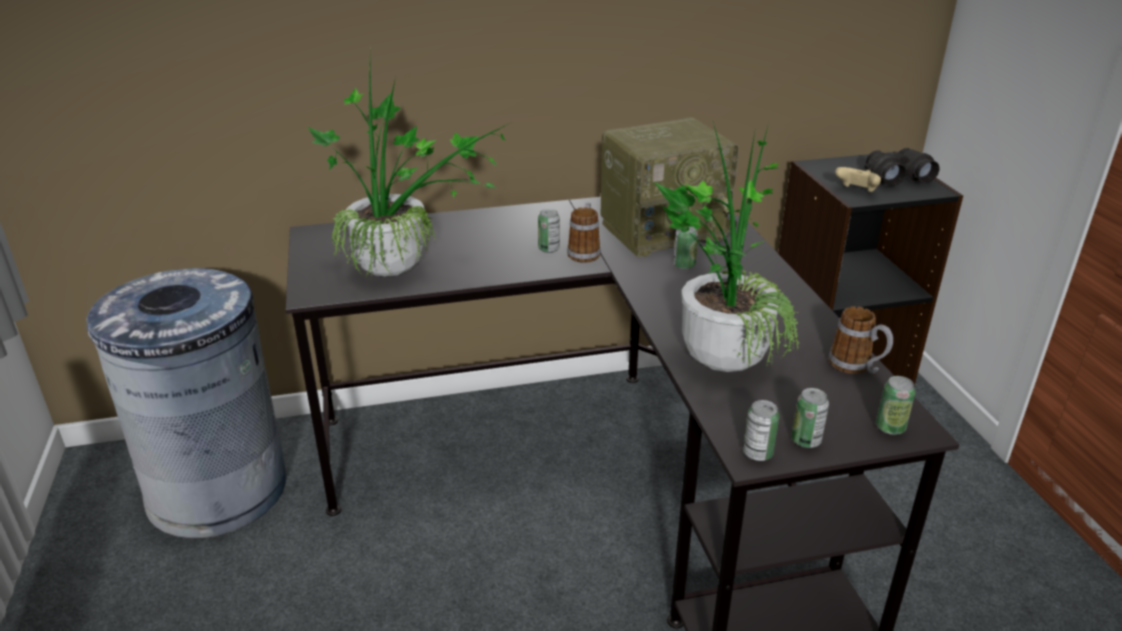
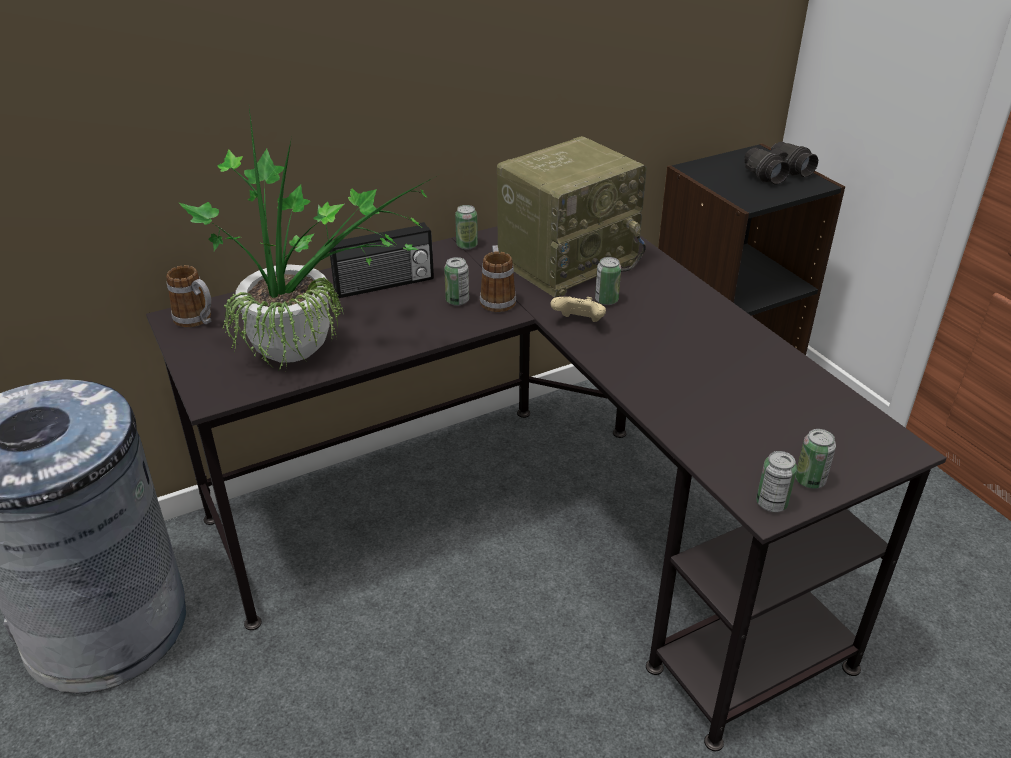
camera: 15 degrees left, 5 degrees up
potted plant [654,122,799,372] -> none
mug [829,306,893,374] -> mug moved to [166,265,212,327]
beige game controller [835,167,881,192] -> beige game controller moved to [550,297,606,322]
can [876,376,916,435] -> can moved to [455,205,478,250]
none -> radio [329,222,434,298]

